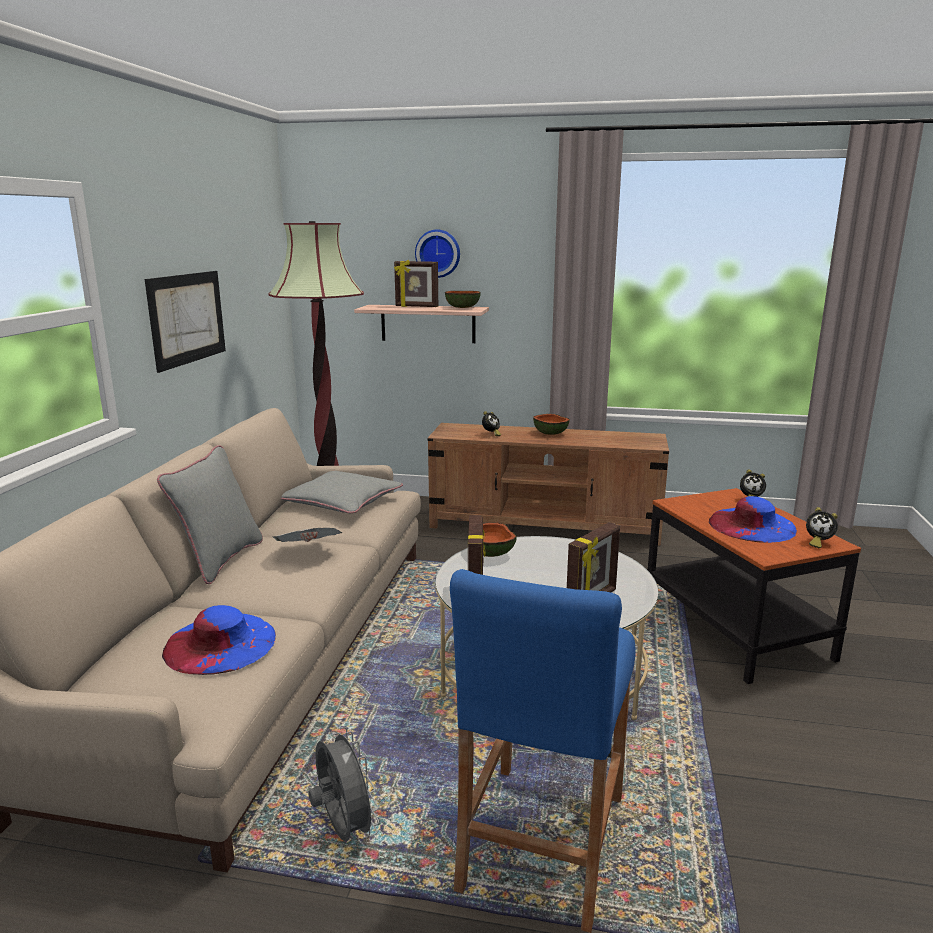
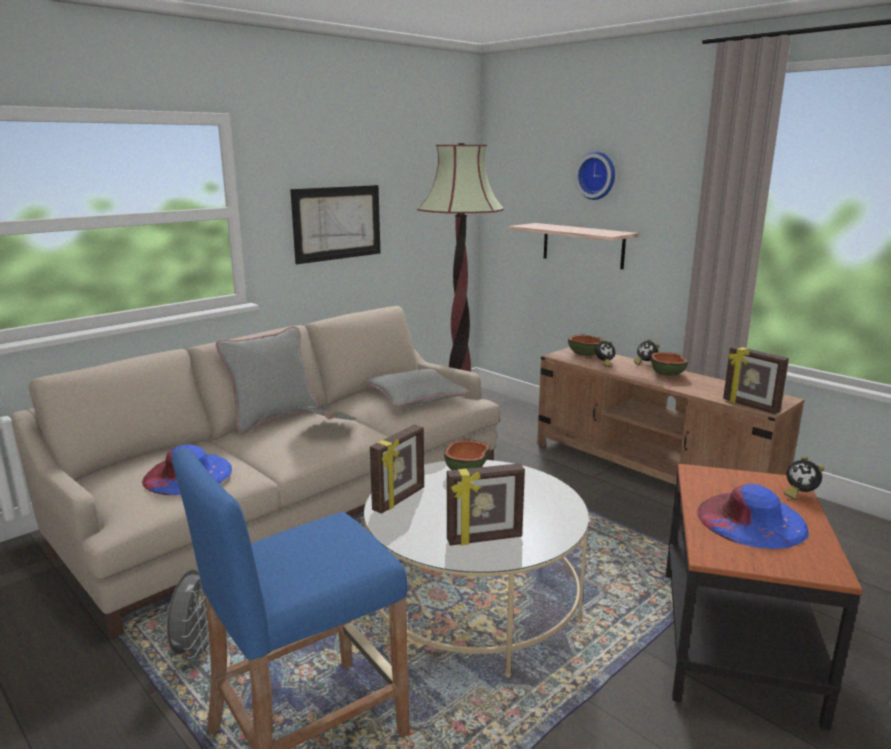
camera: 35 degrees right, 0 degrees up
picture frame [394,260,438,307] -> picture frame moved to [723,346,789,414]
bowl [445,291,481,308] -> bowl moved to [568,335,606,356]
alarm clock [806,507,838,548] -> alarm clock moved to [633,339,660,365]

